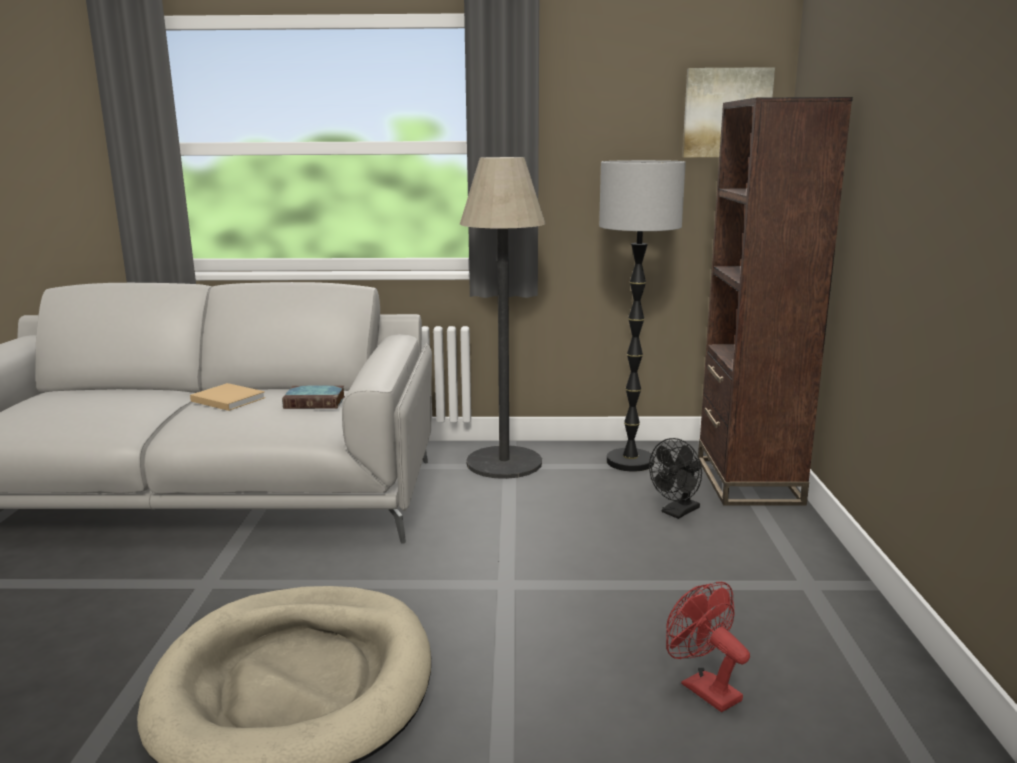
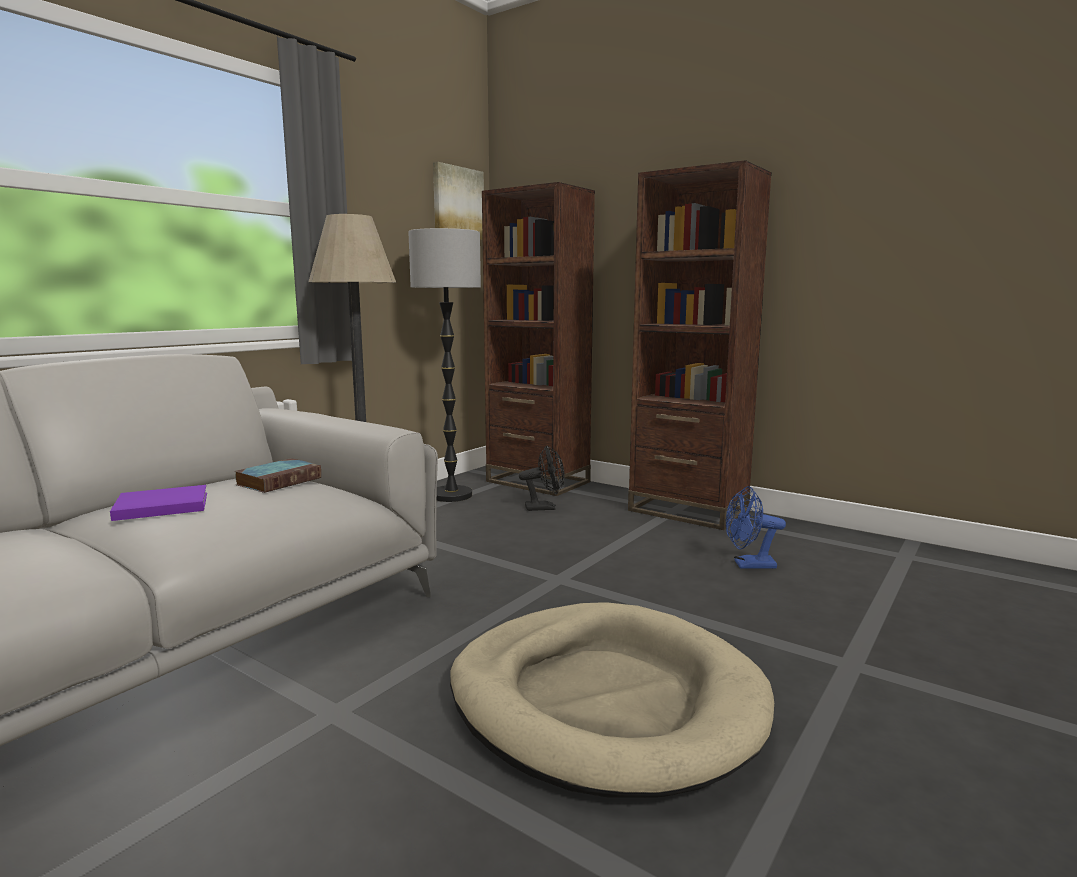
camera: 55 degrees left, 5 degrees down
beige book [190,383,266,411] -> purple book [110,485,207,521]
black fan [649,438,702,519] -> black fan turned 90 degrees counterclockwise [519,446,565,511]
red fan [666,582,750,712] -> blue fan [726,486,786,569]
none -> brown bookcase [628,160,772,530]

